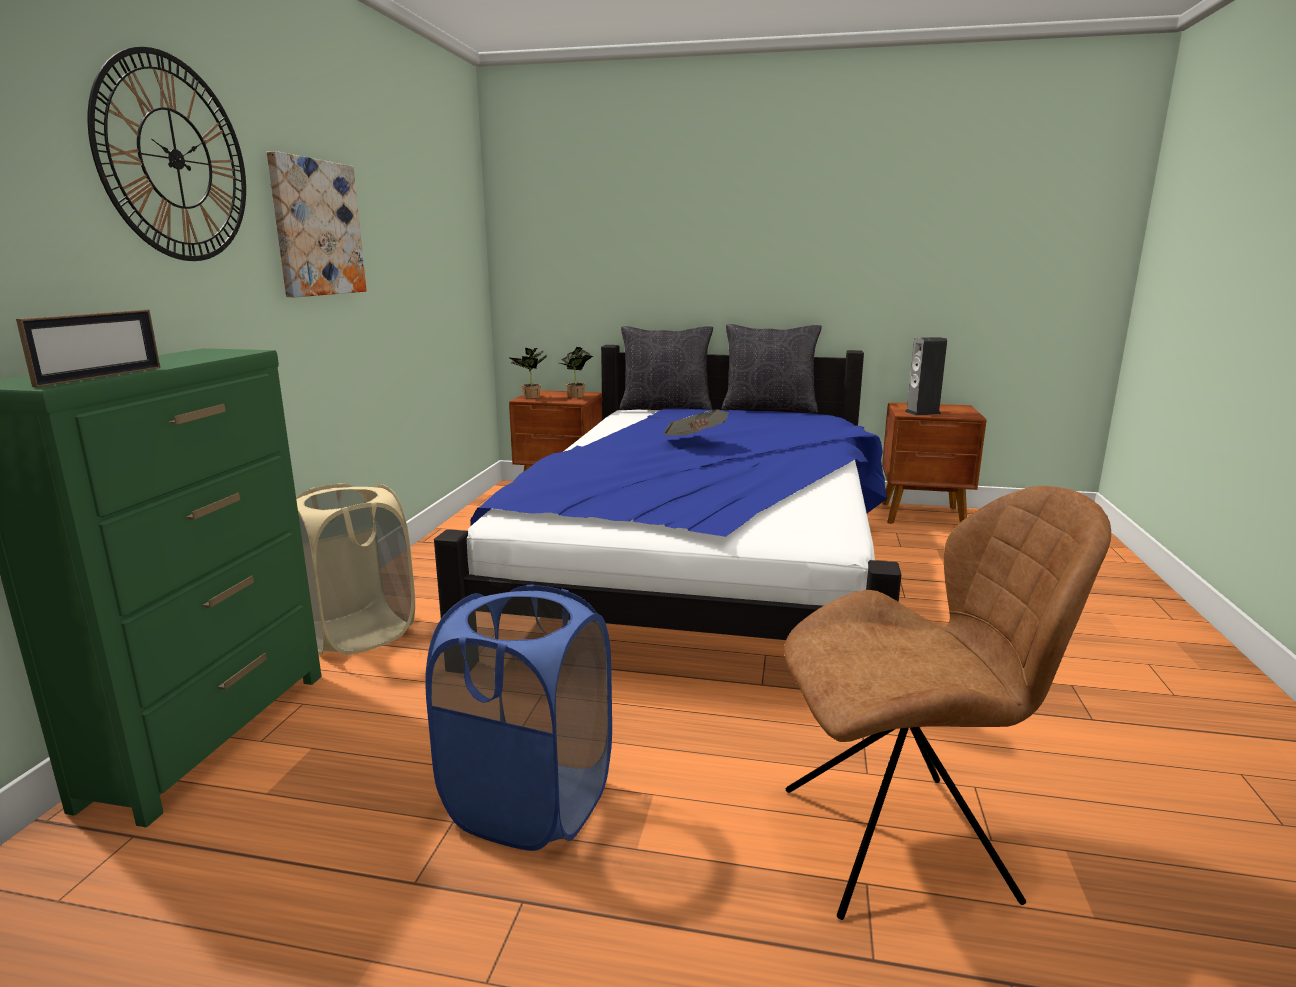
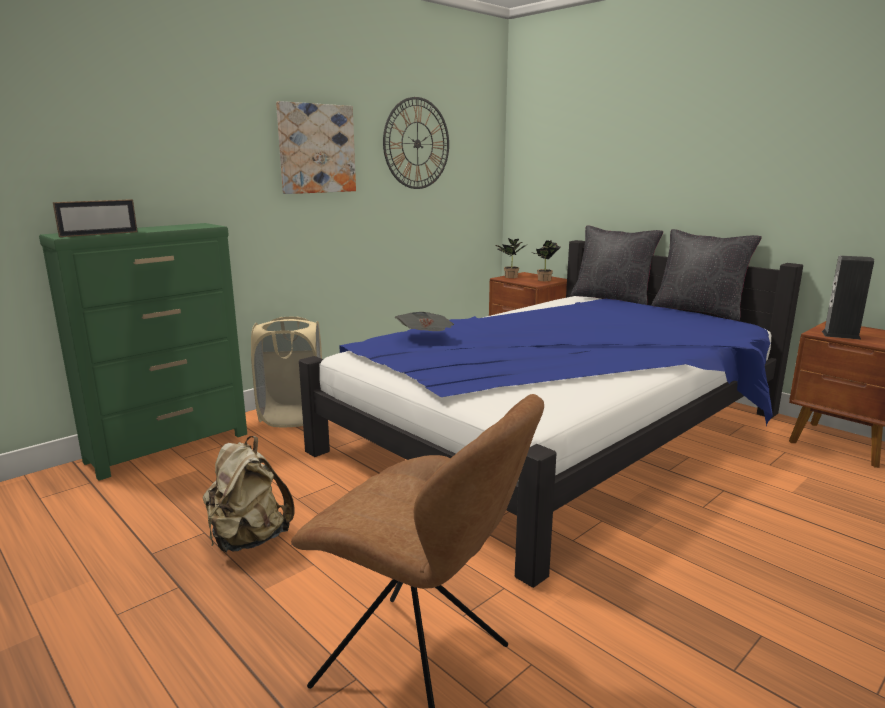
camera: 35 degrees right, 0 degrees up
wall clock [88,47,246,261] -> wall clock moved to [383,97,449,189]
blue laundry basket [425,585,612,851] -> beige backpack [203,436,295,553]
newspaper [664,410,729,436] -> newspaper moved to [395,312,454,331]

